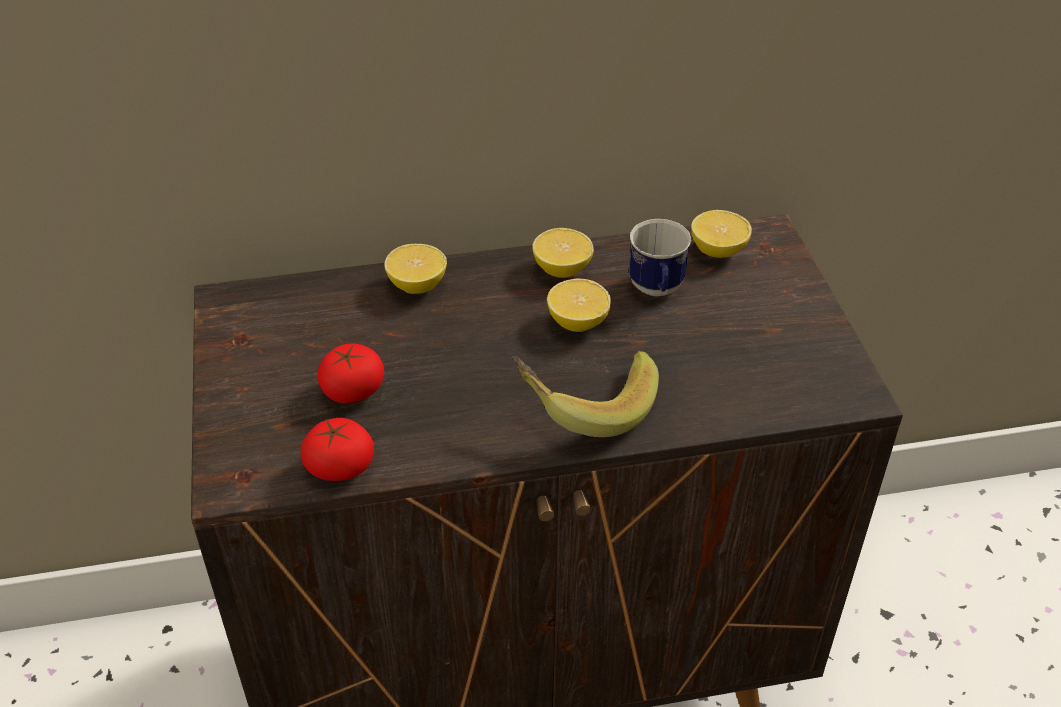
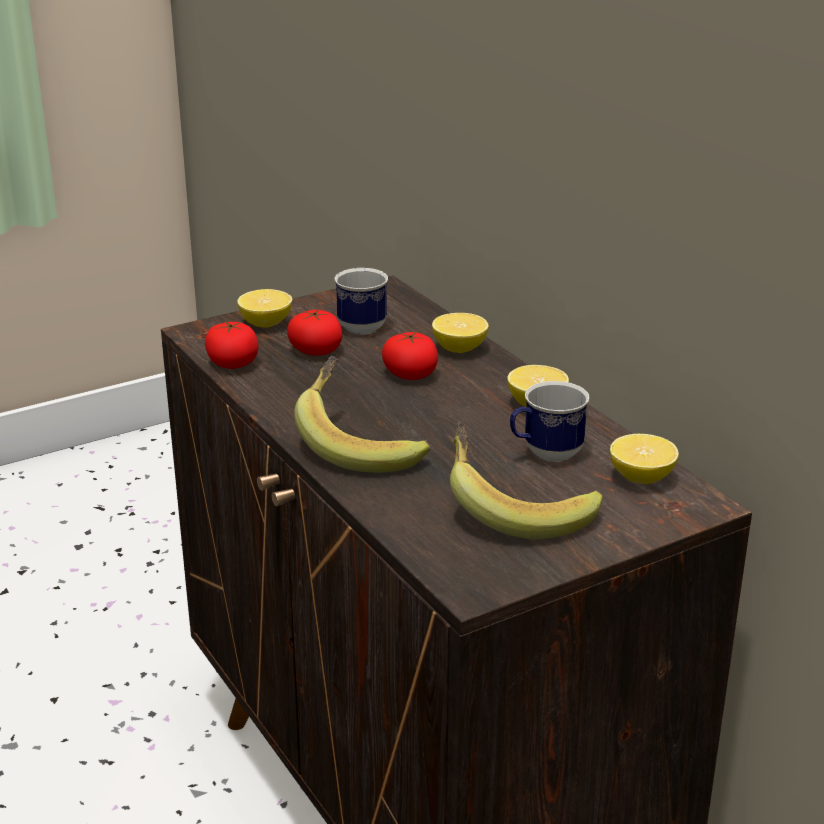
camera: 70 degrees right, 15 degrees down
lemon [547,279,611,332] -> lemon moved to [237,289,292,328]
none -> mug [334,268,388,335]
none -> tomato [382,331,438,380]
none -> banana [450,421,603,539]

